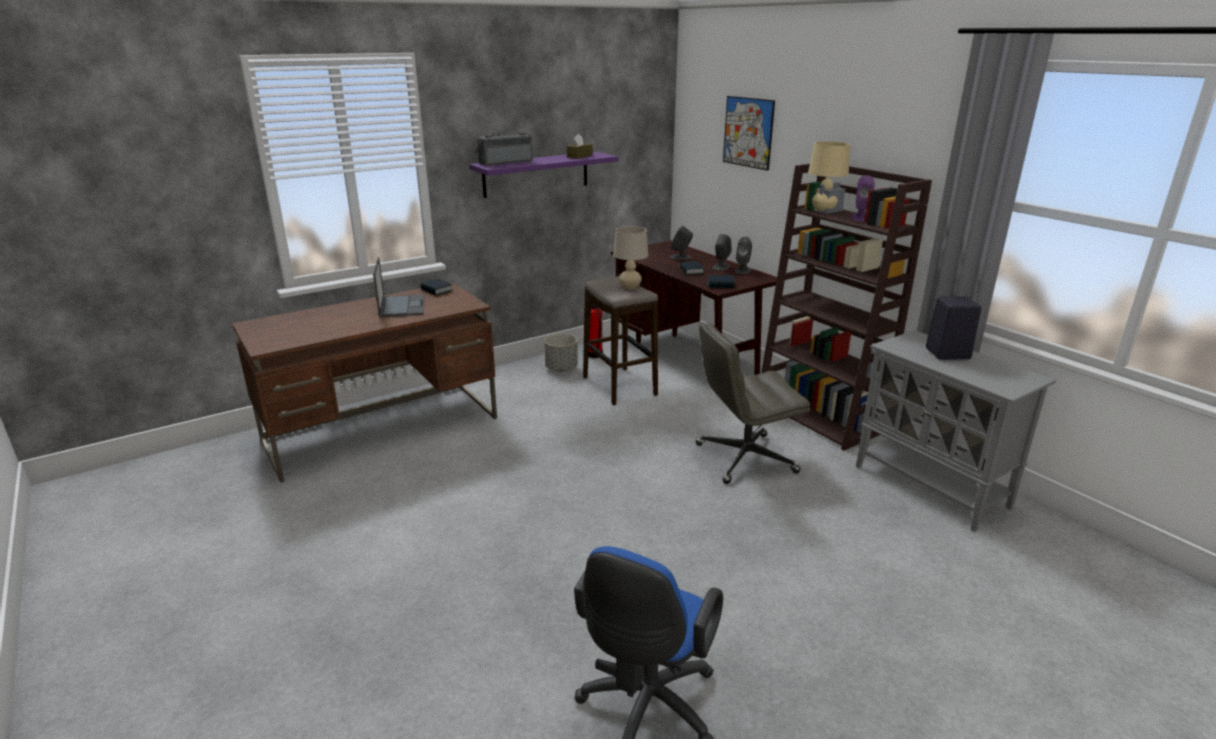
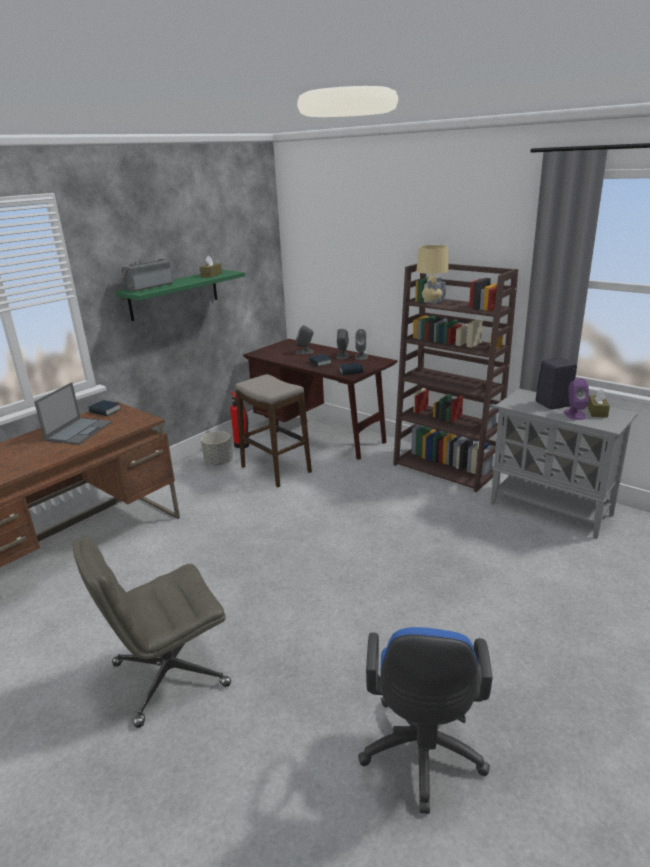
camera: 15 degrees left, 0 degrees up
laptop [373,257,425,318] -> laptop turned 45 degrees clockwise [34,382,112,445]
purple shelf [469,152,618,198] -> green shelf [115,270,245,321]
beige table lamp [613,226,648,290] -> none
grey office chair [696,323,810,484] -> grey office chair moved to [72,536,231,728]
picture [723,96,775,171] -> none
purple speaker [851,175,875,222] -> purple speaker moved to [564,378,589,420]
none -> brown tissue box [587,389,610,418]

